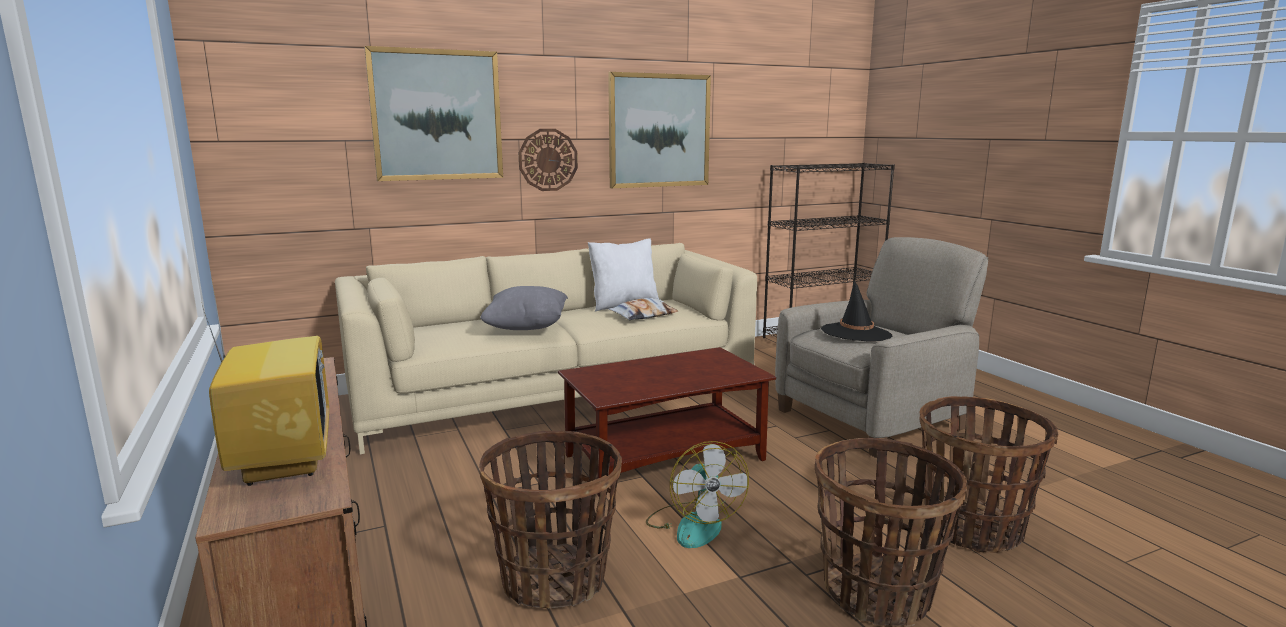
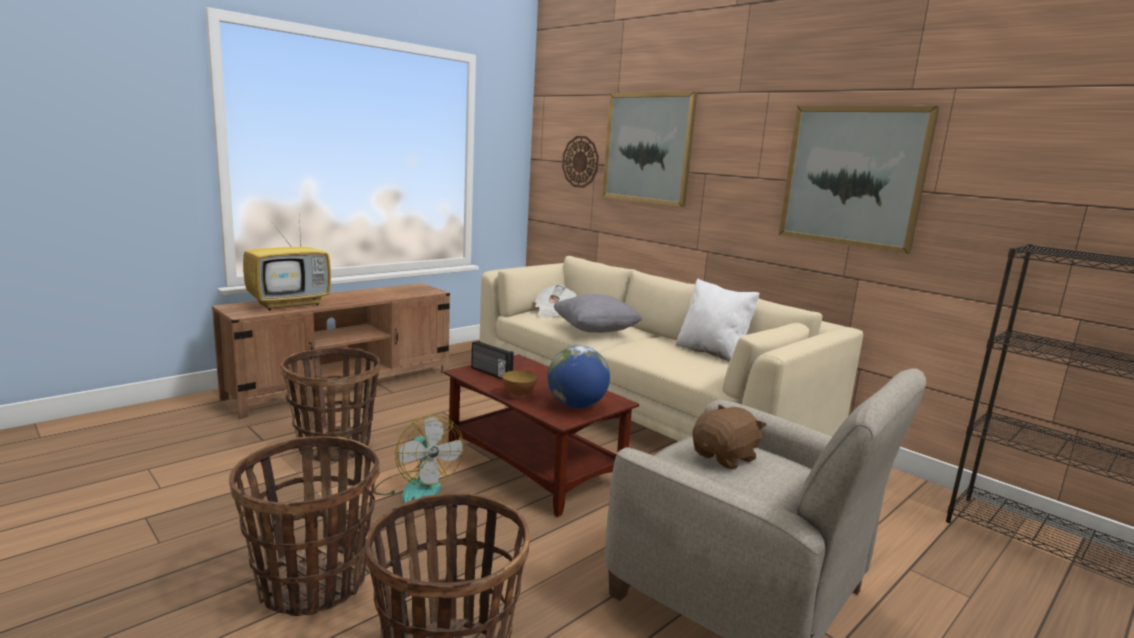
camera: 70 degrees right, 0 degrees up
wall clock [518,129,578,191] -> wall clock moved to [562,136,599,188]
pillow [608,298,678,320] -> none
fan [646,441,749,548] -> fan turned 90 degrees counterclockwise [374,415,464,503]
black hat [821,280,892,342] -> brown plush toy [692,404,767,470]
none -> radio [471,341,514,379]
none -> bowl [502,370,537,397]
none -> newspaper [535,284,577,318]
none -> globe [548,346,610,408]

